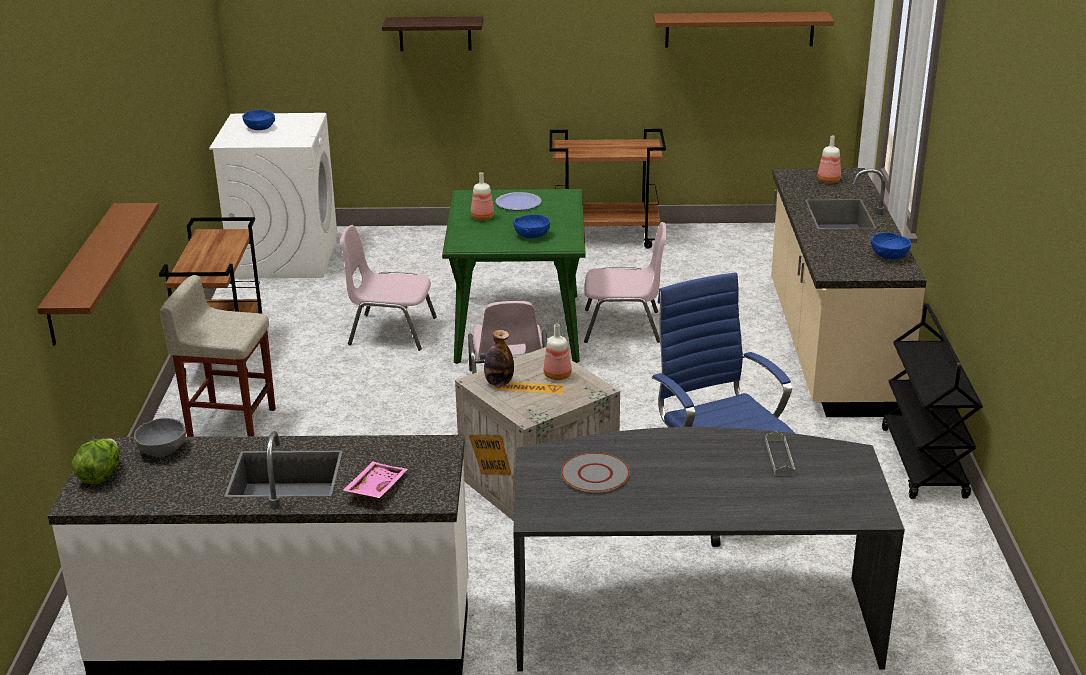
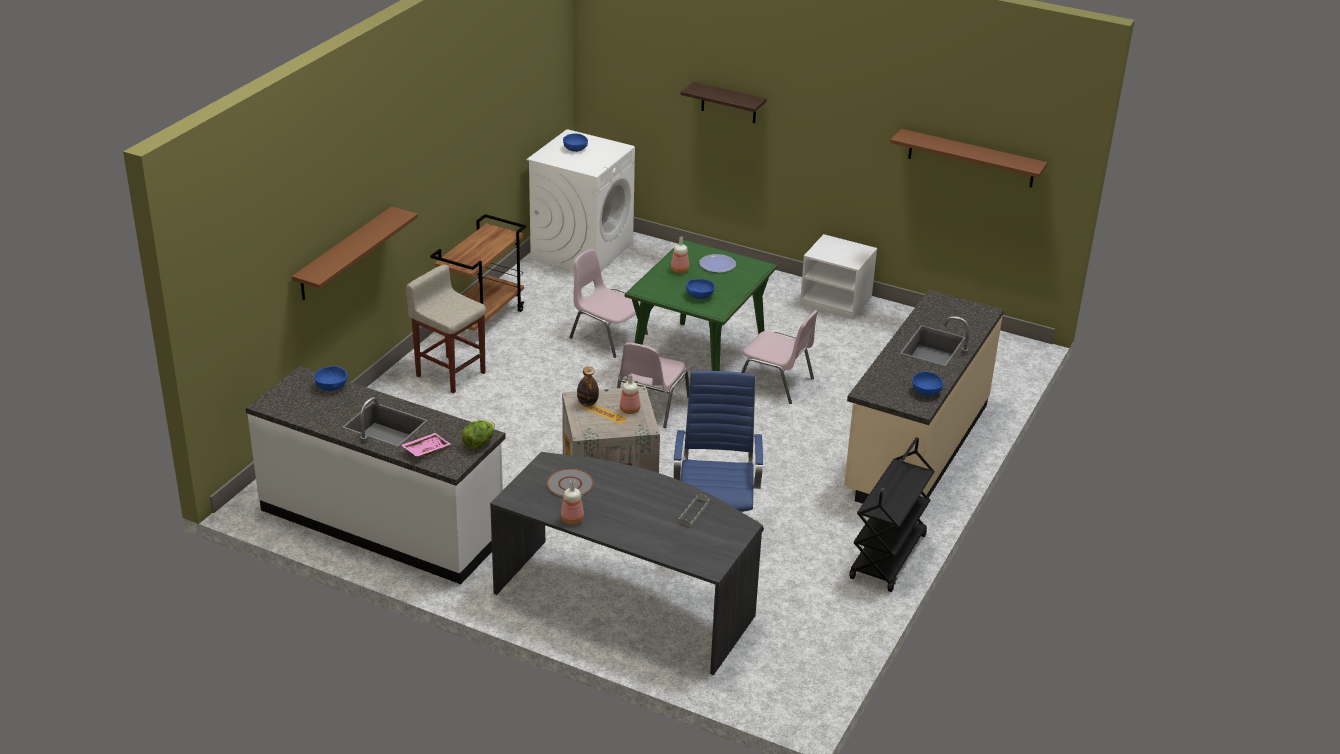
camera: 25 degrees right, 5 degrees up
lettuce [72,439,119,484] -> lettuce moved to [461,420,495,449]
grey bowl [134,418,186,457] -> blue bowl [314,366,348,391]
brown cart [550,129,666,249] -> white nightstand [800,234,877,320]
bottle [818,136,841,183] -> bottle moved to [561,480,584,524]

